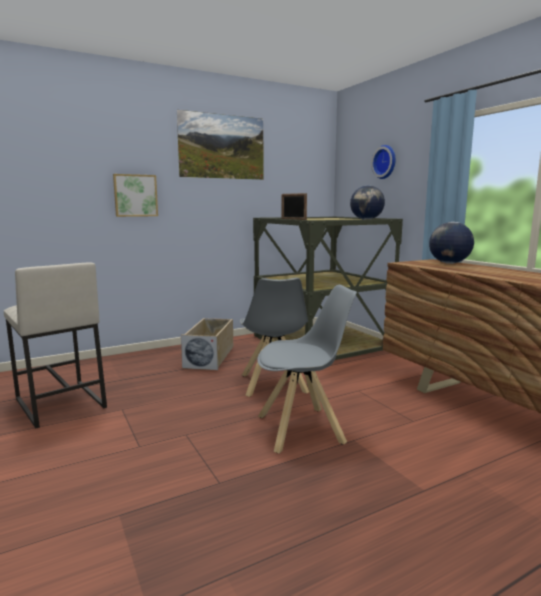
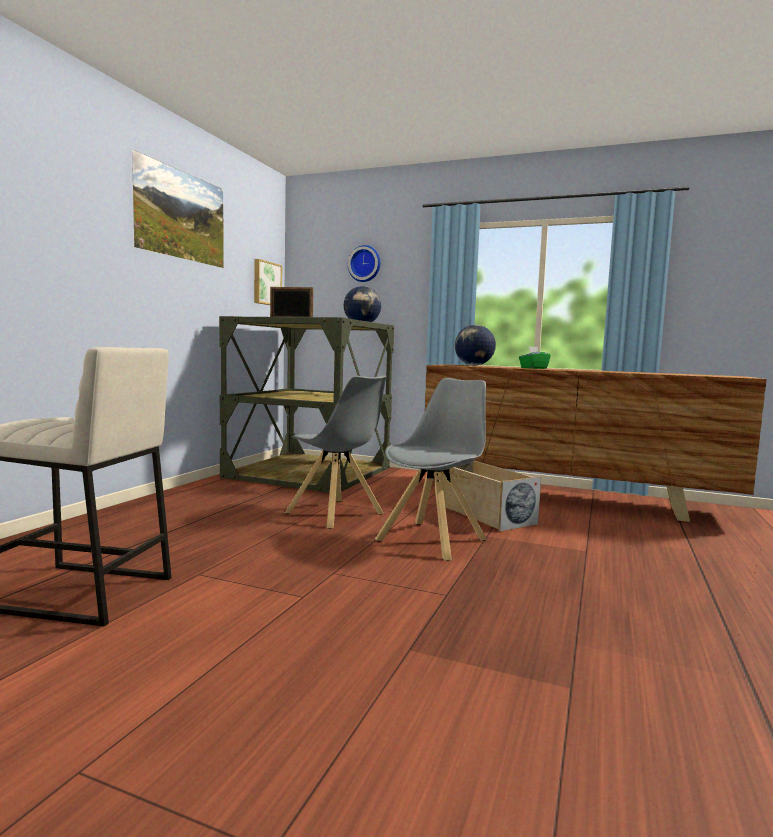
camera: 40 degrees left, 5 degrees down
picture [113,174,158,217] -> picture moved to [254,259,282,305]
beige storage box [181,318,233,370] -> beige storage box moved to [441,461,541,532]
none -> green tissue box [519,346,551,369]

